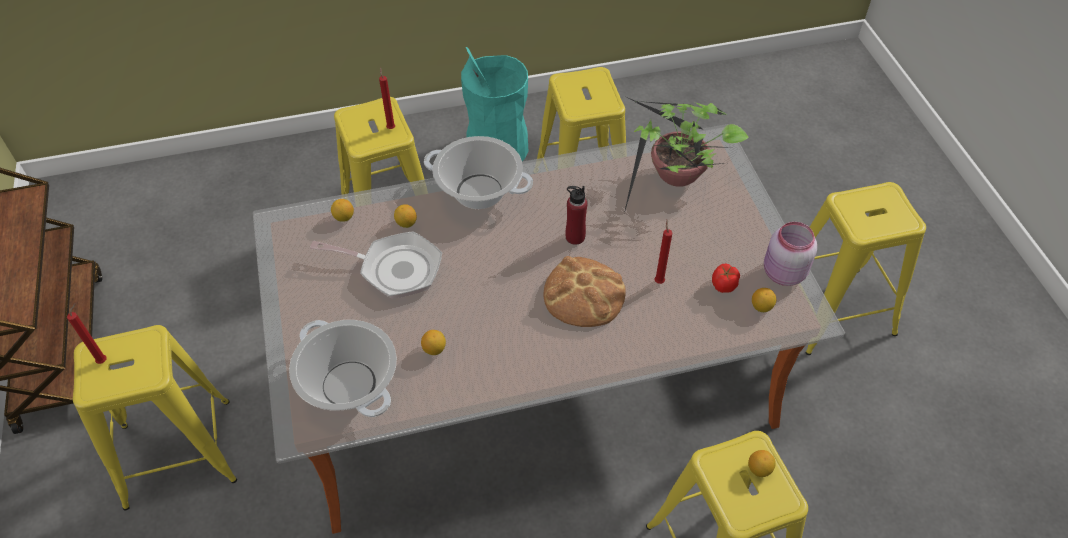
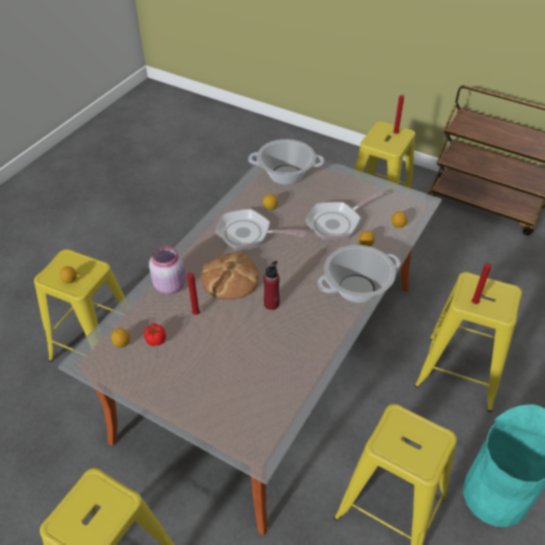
camera: 135 degrees right, 5 degrees down
potted plant [624,98,749,213] -> none
pink jar [764,222,817,286] -> pink jar moved to [149,246,186,294]
none -> frying pan [215,209,306,250]

